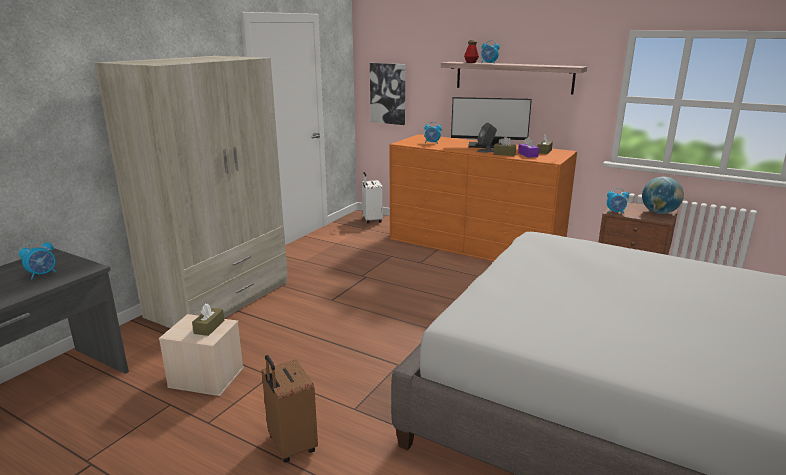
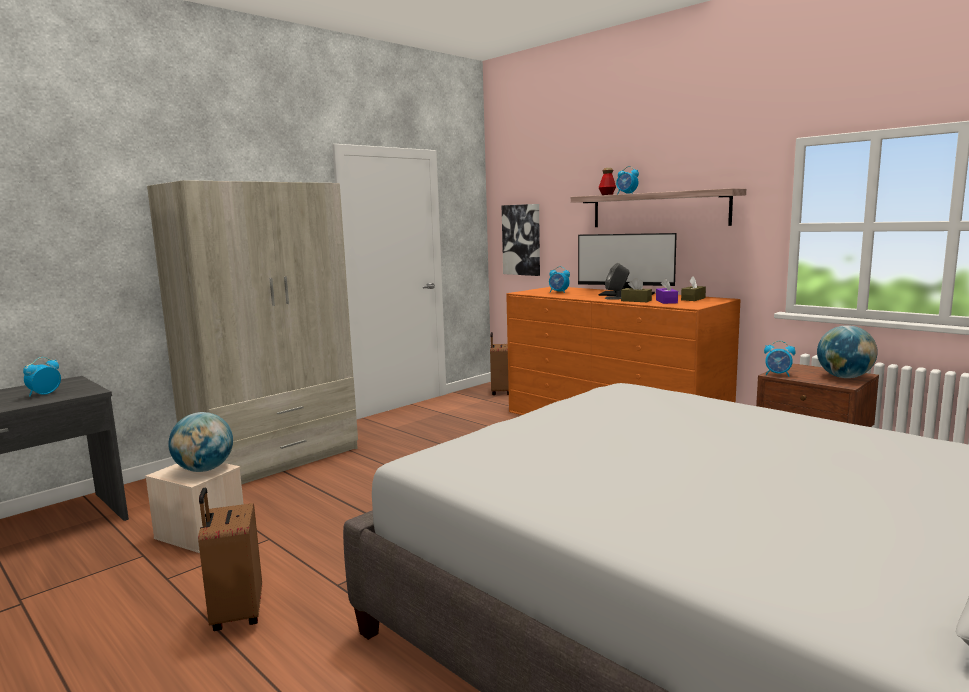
camera: 15 degrees right, 10 degrees down
alarm clock [19,240,57,280] -> alarm clock turned 150 degrees clockwise [23,357,61,397]
brown tissue box [192,303,224,336] -> globe [169,412,233,472]
white suitcase [362,172,383,224] -> brown suitcase [490,332,509,395]

